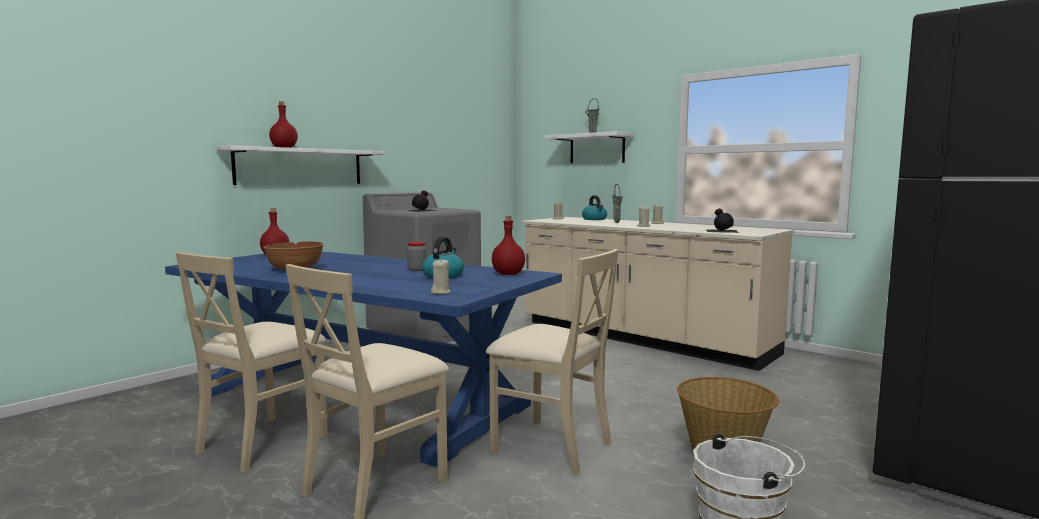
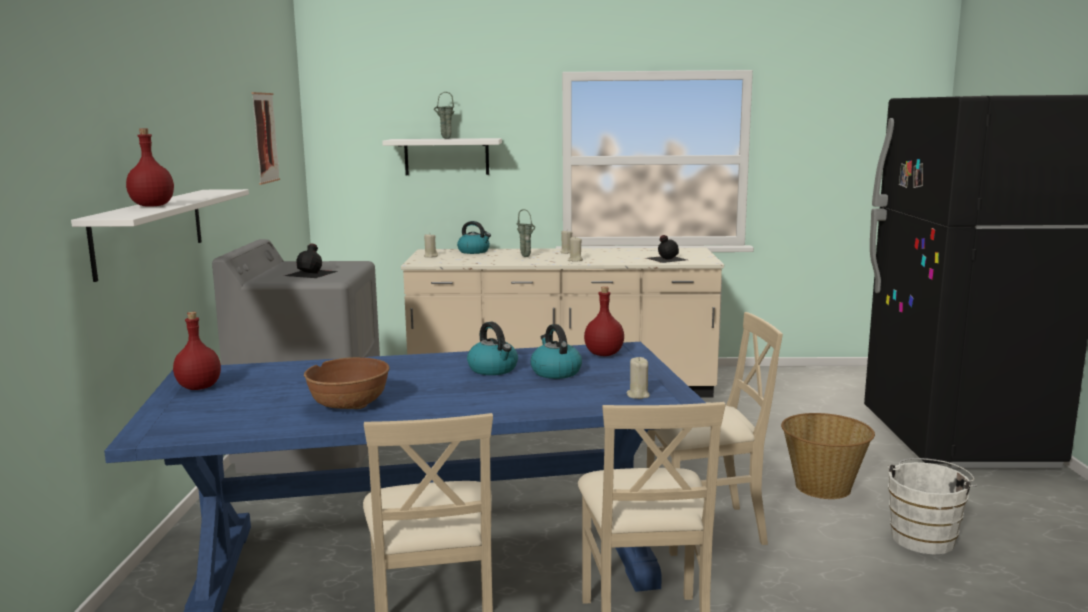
camera: 40 degrees left, 5 degrees up
jar [407,242,427,271] -> kettle [467,322,518,375]
none -> picture [252,92,280,185]

